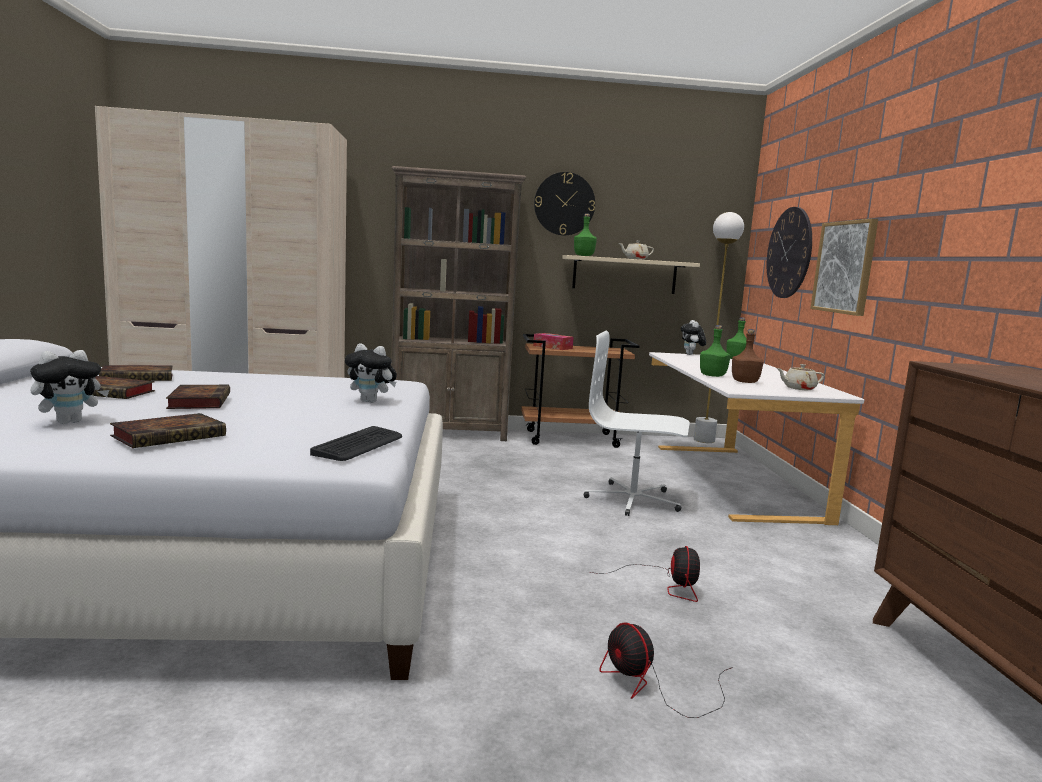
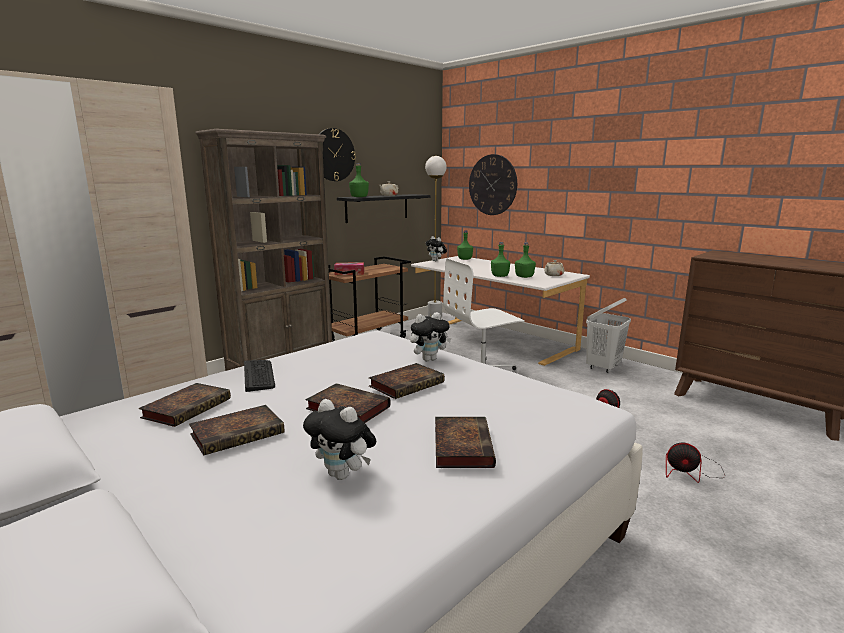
camera: 40 degrees left, 5 degrees up
plush toy [30,350,109,424] -> plush toy turned 120 degrees clockwise [303,399,376,480]
keyboard [310,426,402,461] -> keyboard moved to [244,360,275,392]
beige shelf [562,255,700,294] -> black shelf [337,194,430,223]
brown bottle [732,329,764,383] -> green bottle [515,243,536,278]
picture [810,219,878,316] -> none
none -> book [369,363,445,399]
none -> white laundry basket [586,298,631,373]

